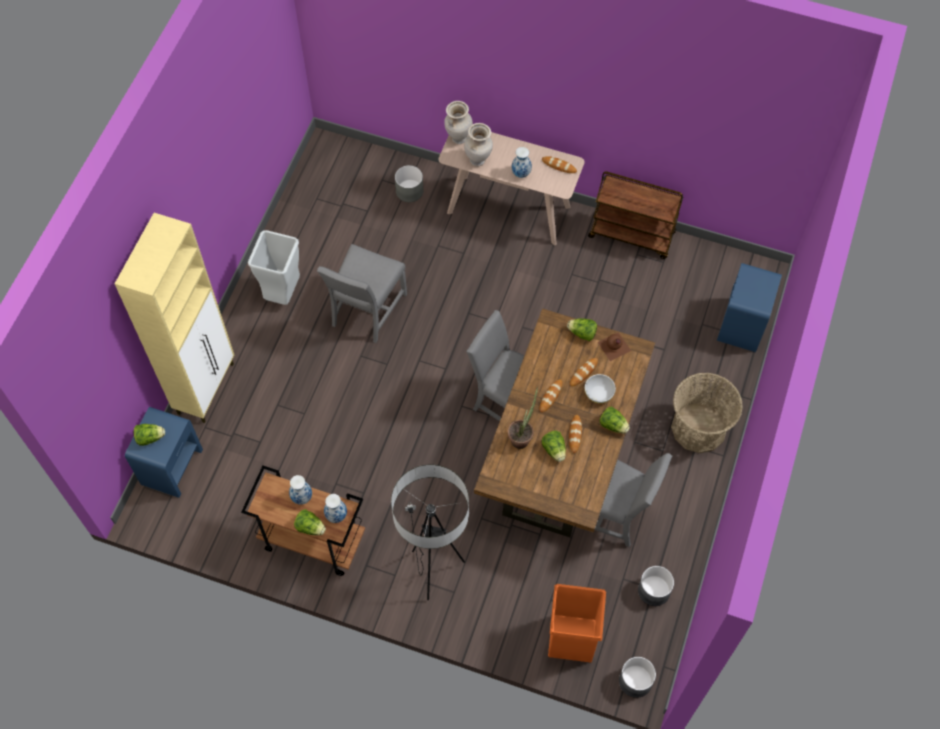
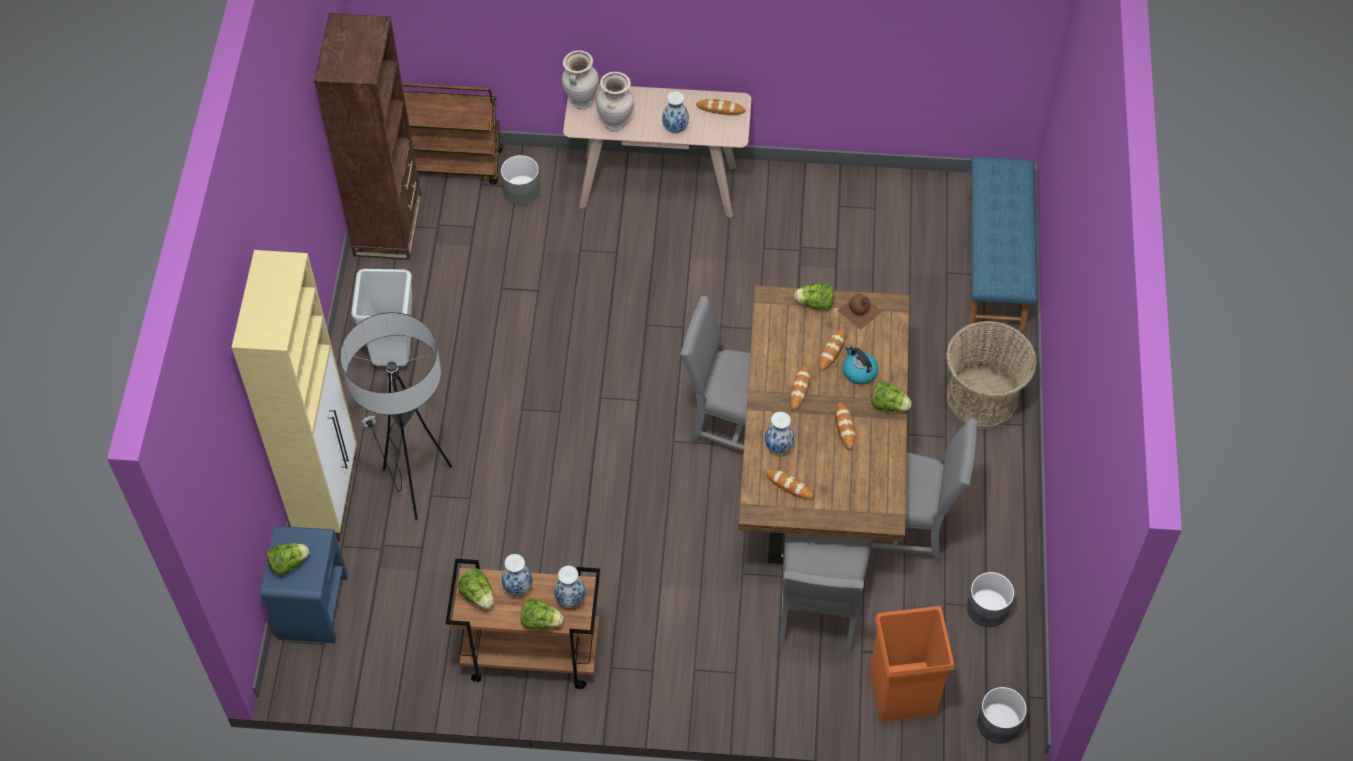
camera: 15 degrees left, 5 degrees down
grey chair [317,244,407,343] -> grey chair moved to [779,533,873,656]
floor lamp [391,465,469,600] -> floor lamp moved to [340,312,452,520]
potted plant [508,387,538,449] -> vase [765,412,794,454]
lettuce [541,431,566,462] -> lettuce moved to [458,569,494,609]
white bowl [585,374,616,403] -> kettle [843,345,878,385]
brown cart [588,171,683,259] -> brown cart moved to [402,83,503,185]
blue nightstand [717,263,782,352] -> blue bench [968,157,1037,332]
none -> brown bookcase [314,13,422,260]
none -> bread [765,469,814,500]

